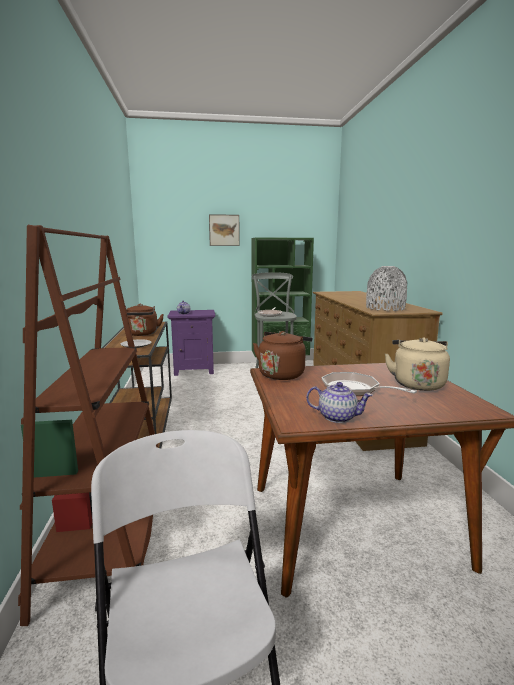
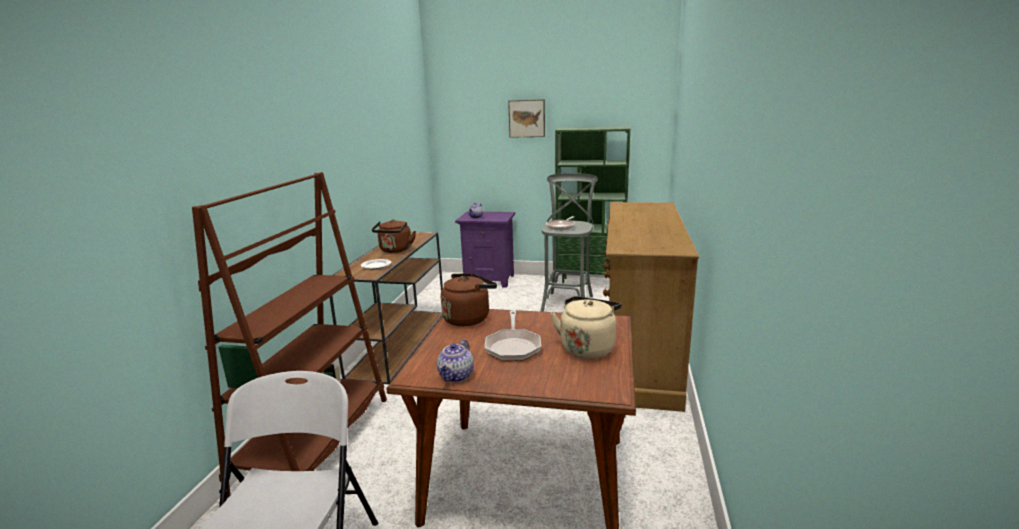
camera: 20 degrees right, 5 degrees up
teapot [306,382,373,423] -> teapot turned 75 degrees clockwise [437,339,474,382]
frying pan [322,372,417,396] -> frying pan turned 150 degrees counterclockwise [485,310,541,361]
grey vase [366,266,407,311] -> none

